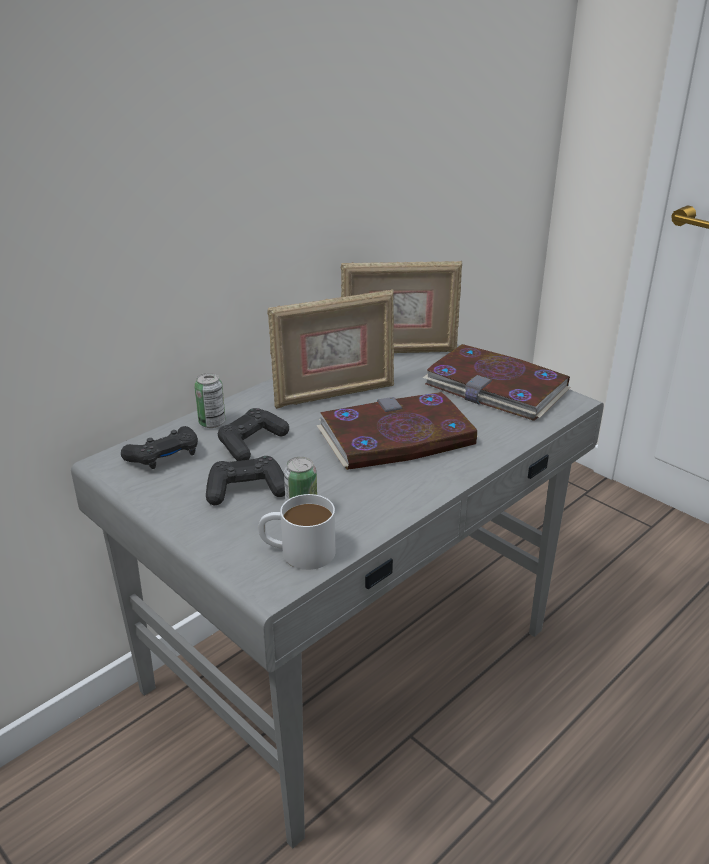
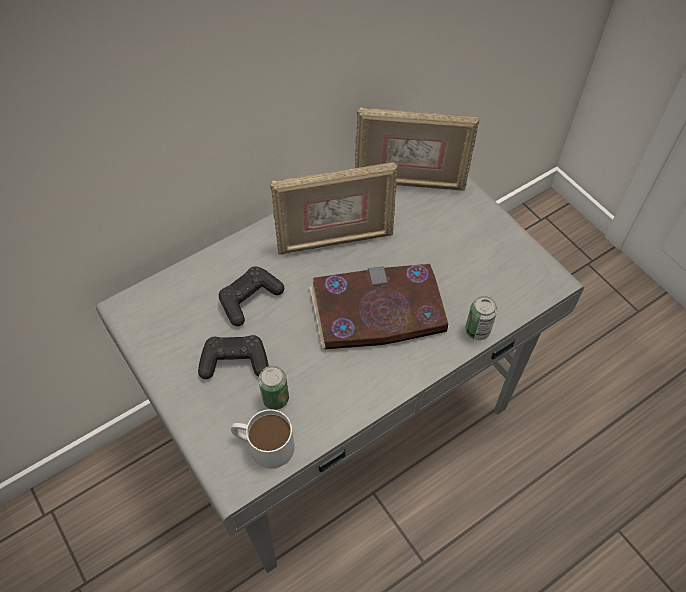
camera: 10 degrees right, 25 degrees up
black game controller [121,426,198,469] -> none
can [194,373,225,428] -> can moved to [465,296,497,340]
book [422,344,571,421] -> none

